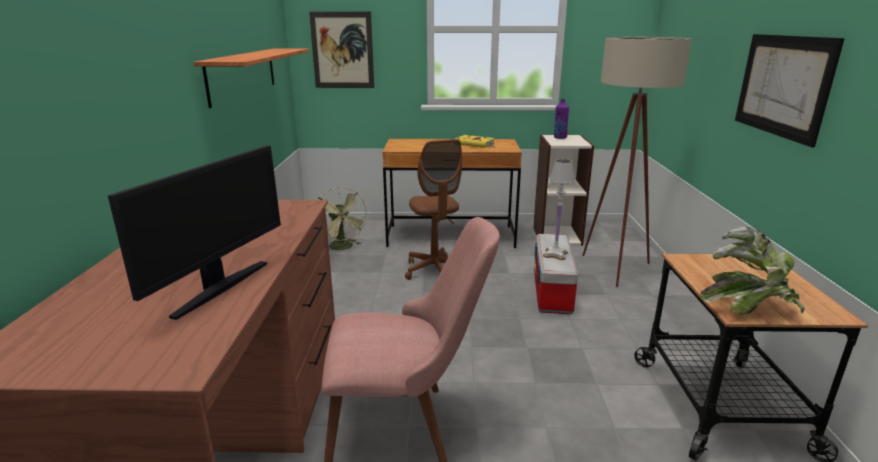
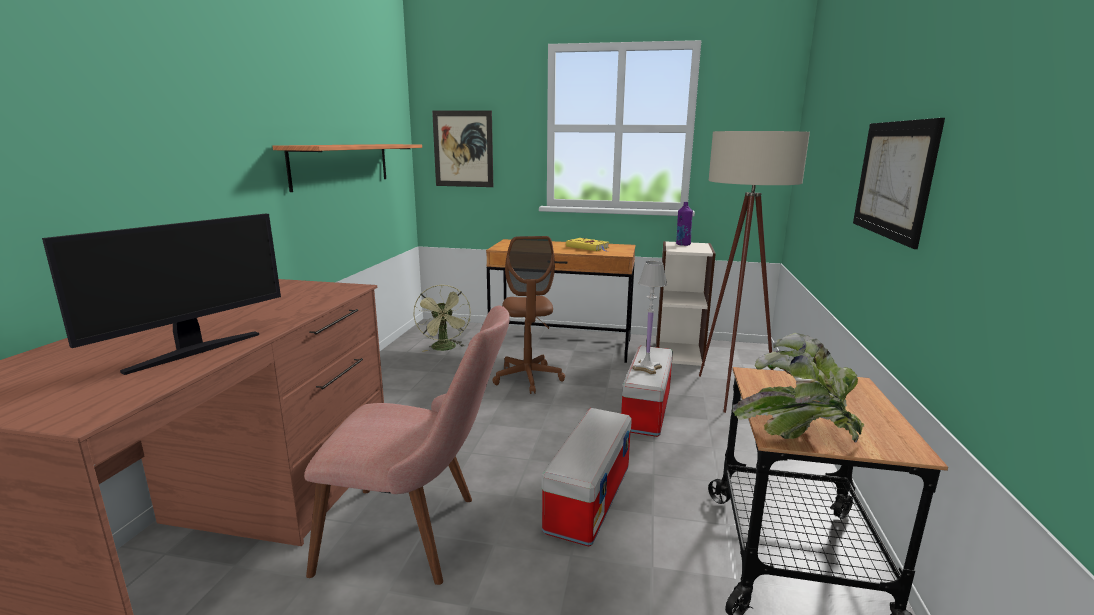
camera: 10 degrees right, 5 degrees down
none -> storage box [542,408,632,546]

